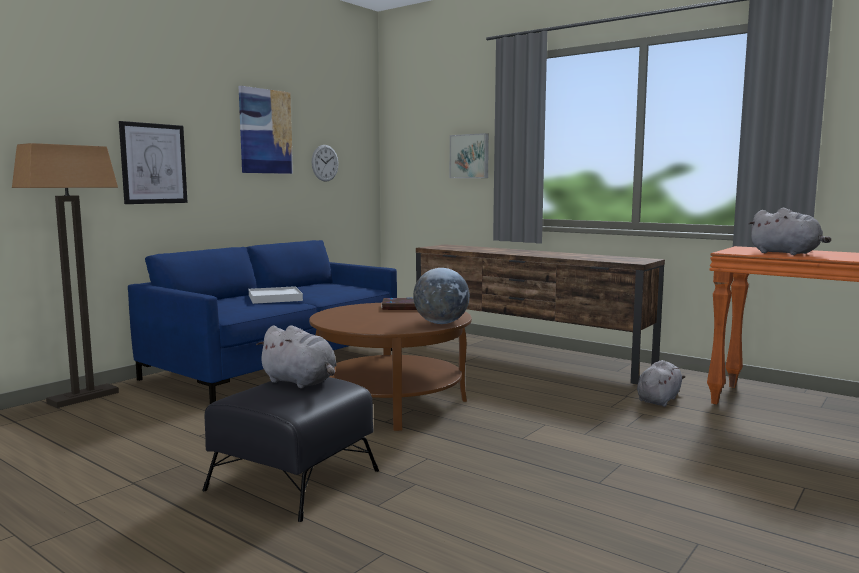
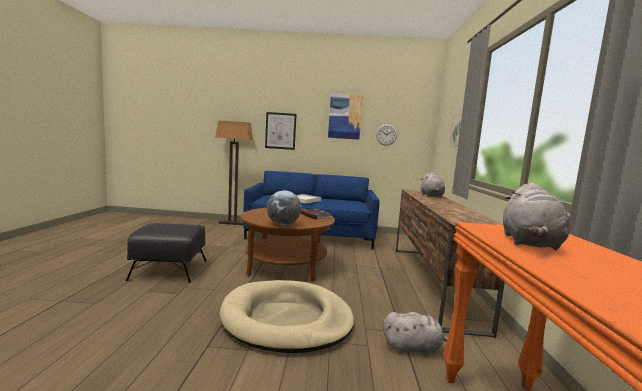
camera: 55 degrees right, 0 degrees up
grey plush toy [256,325,337,388] -> grey plush toy moved to [421,172,445,198]
none -> beige dog bed [219,280,354,353]

